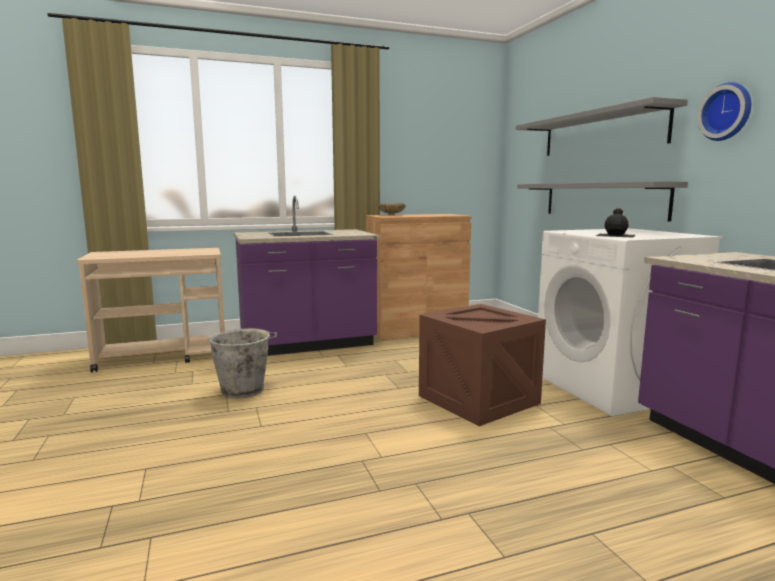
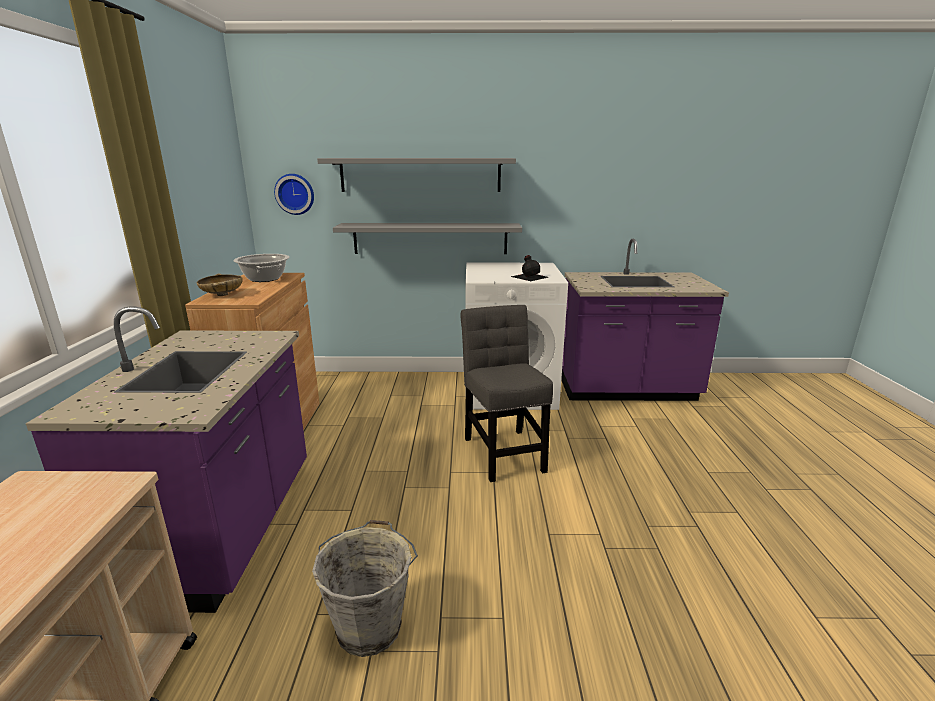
camera: 70 degrees left, 10 degrees up
crate [419,304,546,426] -> grey chair [460,305,553,482]
wall clock [697,82,751,141] -> wall clock moved to [274,174,314,215]
none -> cooking pot [233,254,290,282]

